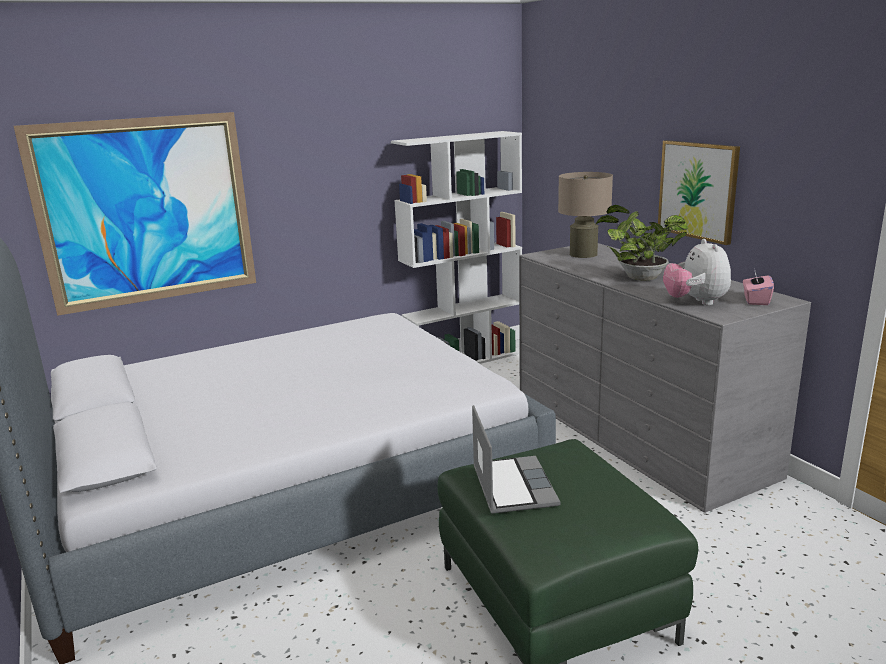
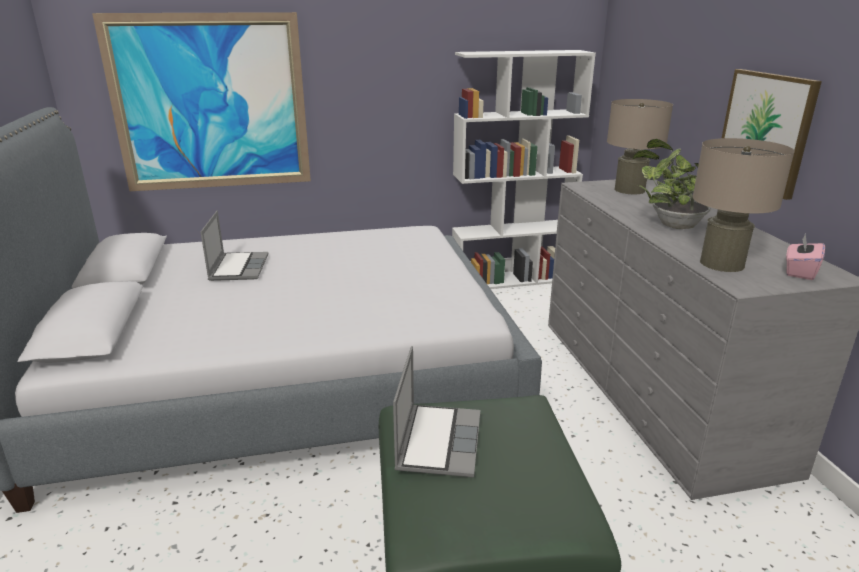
camera: 15 degrees right, 5 degrees up
plush toy [663,239,731,305] -> beige table lamp [693,138,795,272]
none -> laptop [200,211,268,281]

